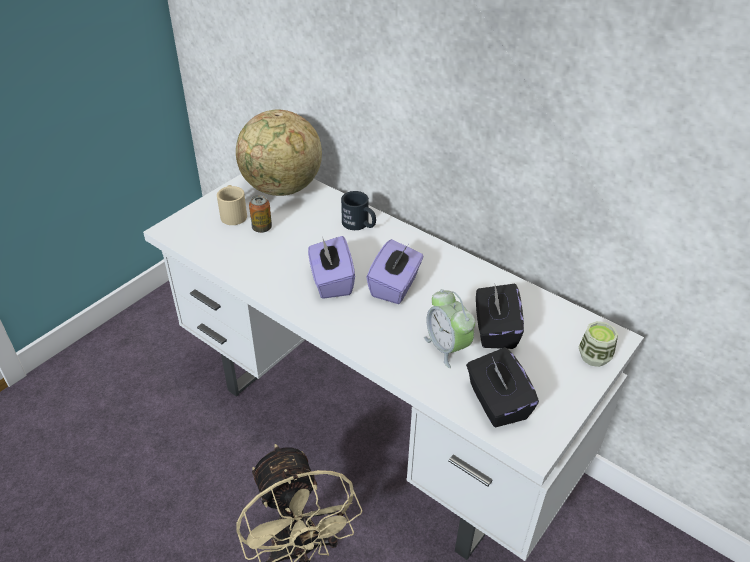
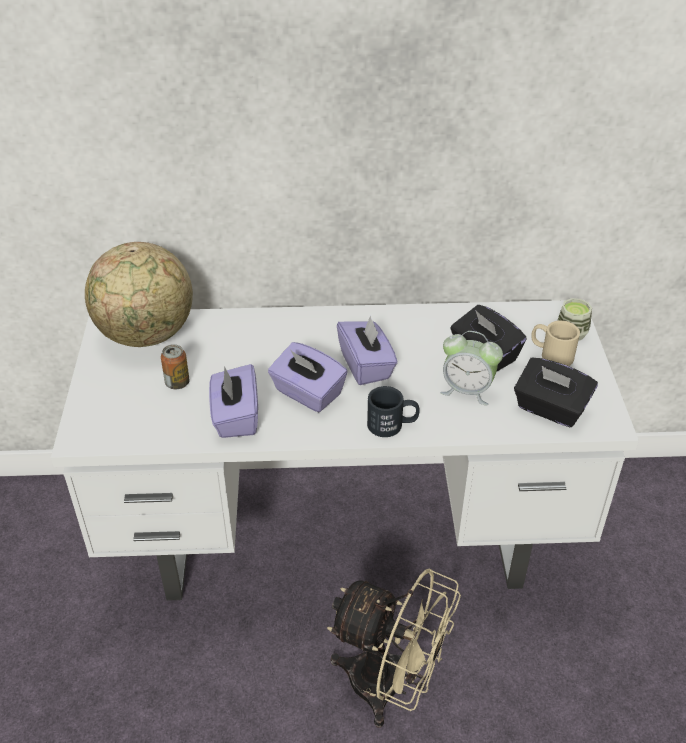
camera: 40 degrees left, 0 degrees up
beige mug [217,185,247,225] -> beige mug moved to [531,320,580,366]
black mug [341,191,376,230] -> black mug moved to [367,386,420,437]
none -> purple tissue box [209,364,258,438]

